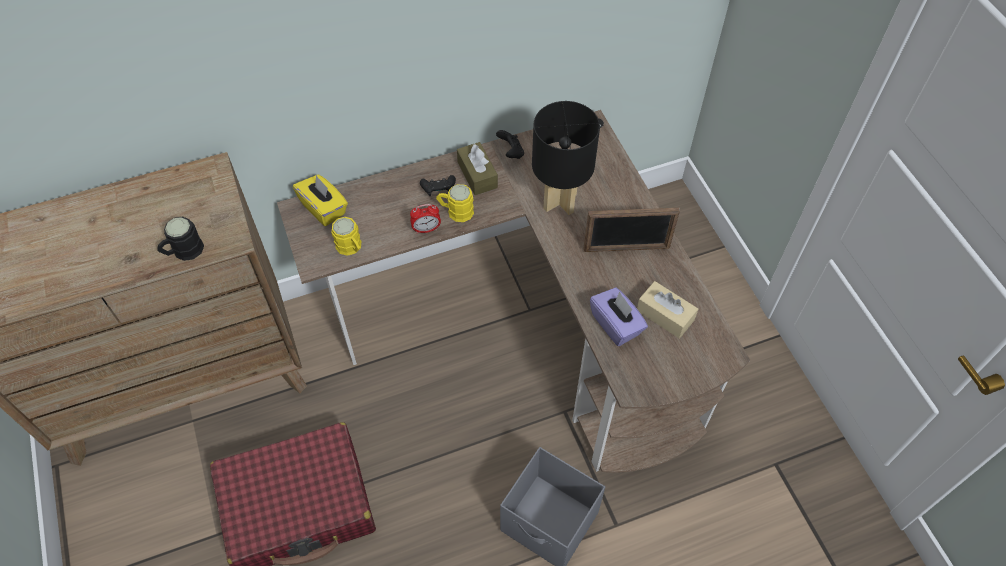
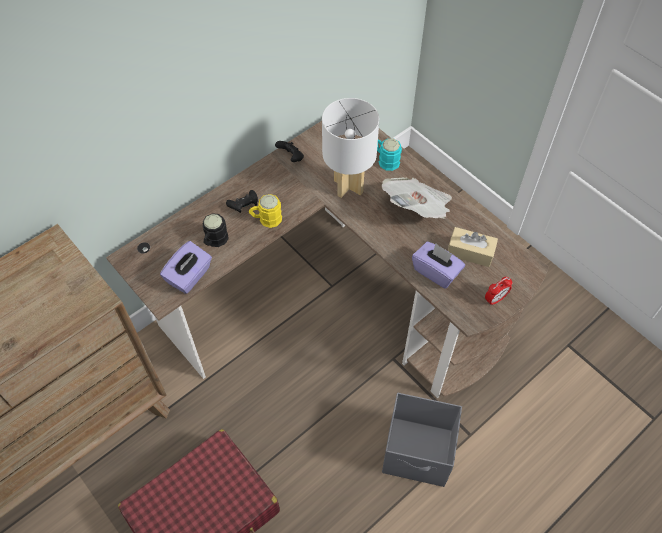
camera: 20 degrees left, 0 degrees up
black mug [157,217,204,261] -> black mug moved to [202,213,229,247]
yellow tissue box [293,175,348,226] -> none
yellow mug [332,217,361,256] -> purple tissue box [160,241,212,294]
alarm clock [410,204,441,234] -> alarm clock moved to [485,277,513,306]
brown tissue box [457,142,498,195] -> none
black table lamp [532,101,600,215] -> white table lamp [322,98,379,198]
picture frame [583,208,680,252] -> newspaper [381,178,452,218]
none -> turquoise mug [377,138,402,171]

